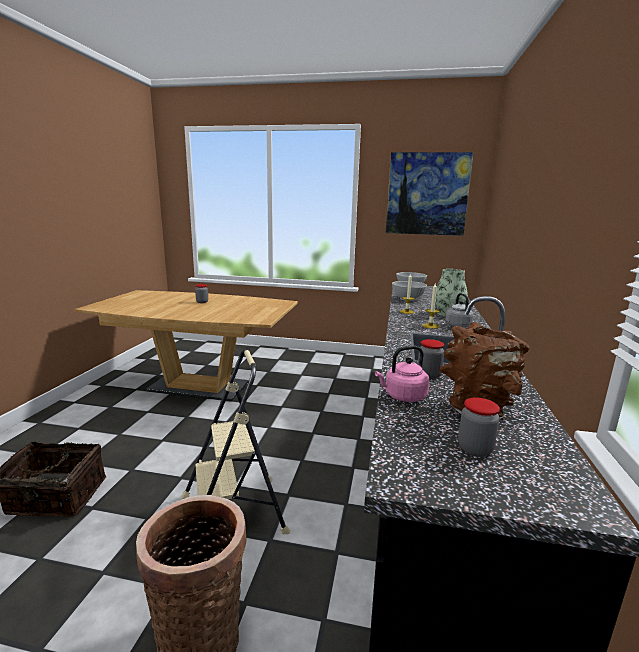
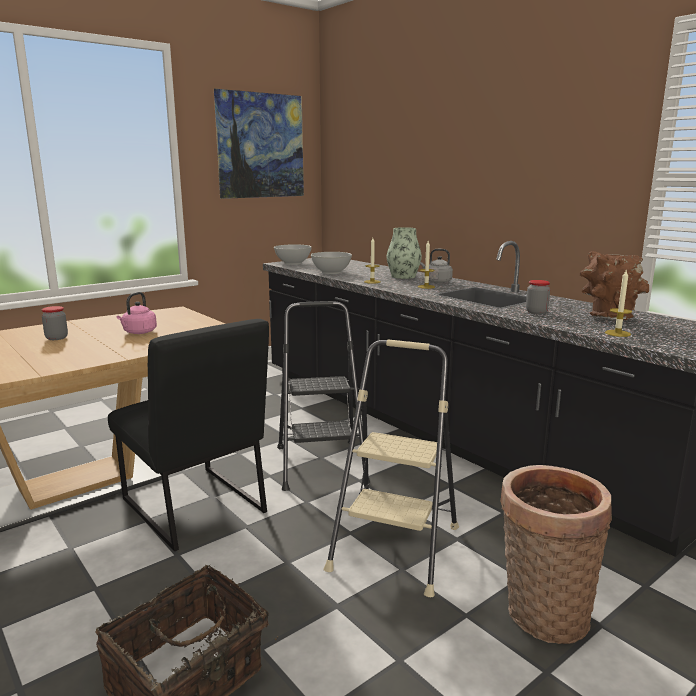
camera: 50 degrees left, 0 degrees up
pink kettle [375,346,430,402] -> pink kettle moved to [117,292,157,334]
jar [458,397,500,457] -> none
none -> black chair [108,319,269,551]
none -> black step ladder [277,301,370,491]
none -> candle [605,269,632,337]

